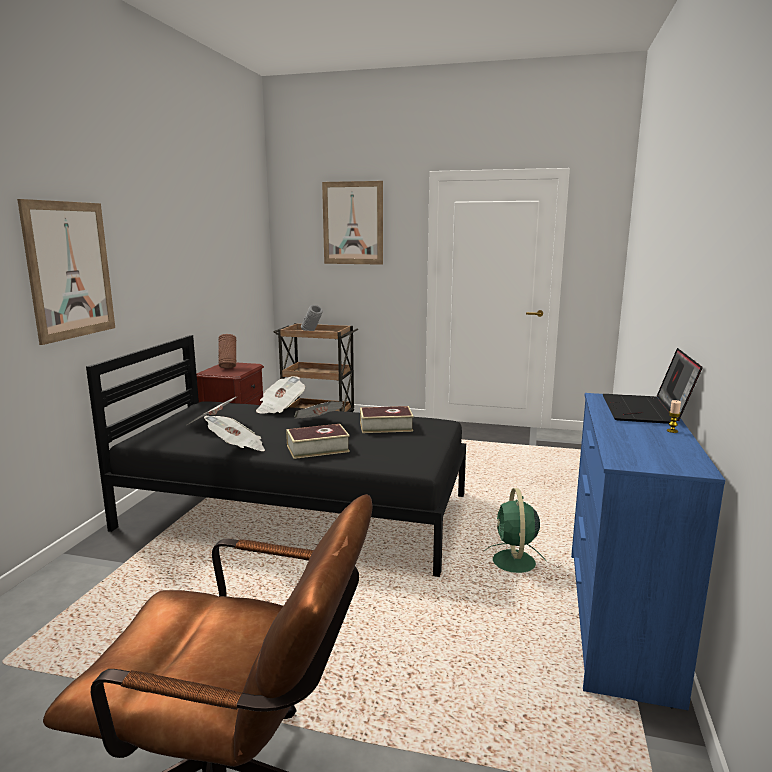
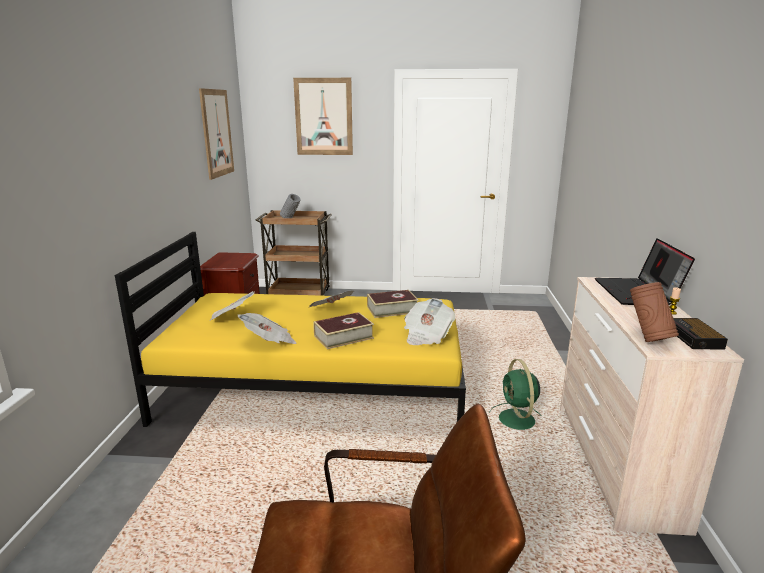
camera: 10 degrees left, 5 degrees up
picture [17,199,115,345] -> picture moved to [199,88,234,180]
black bed [86,335,466,577] -> yellow bed [115,232,466,427]
brown vase [219,334,236,368] -> brown vase moved to [630,282,679,342]
newspaper [256,376,305,414] -> newspaper moved to [404,298,456,345]
blue dresser [571,393,725,710] -> beige dresser [560,277,744,536]
none -> alarm clock [673,318,728,349]

